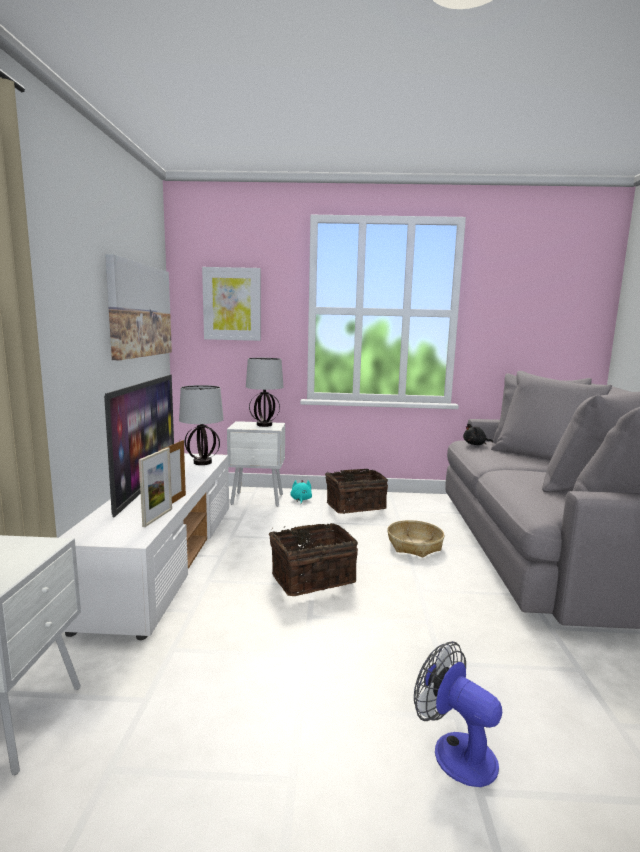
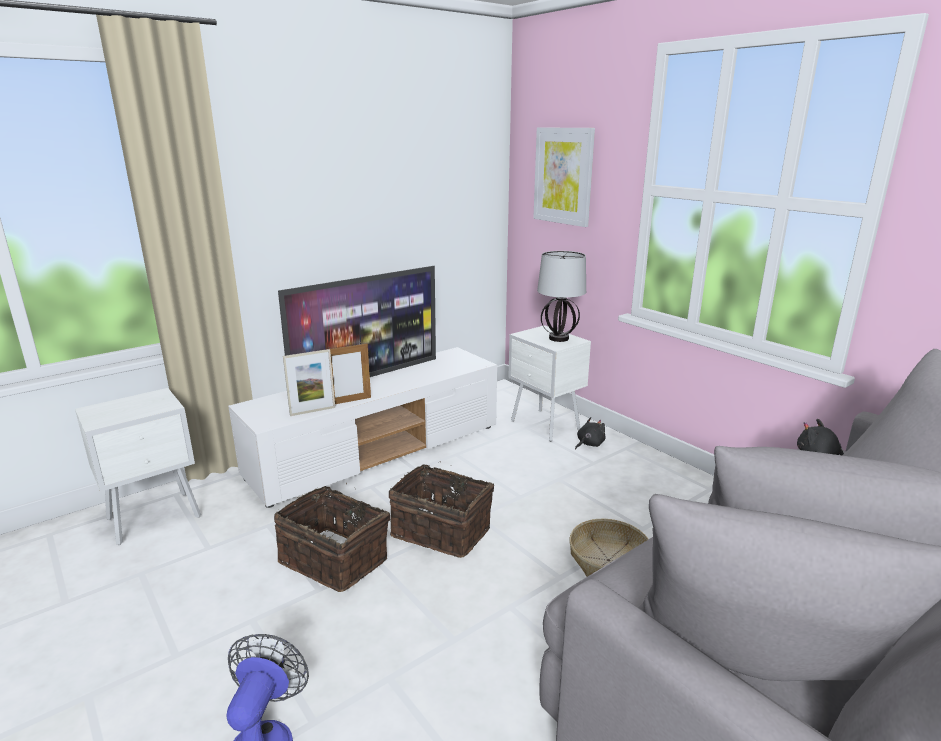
camera: 50 degrees right, 10 degrees up
picture [105,254,172,360] -> none
table lamp [179,385,224,465] -> none
turquoise plush toy [290,480,312,504] -> black plush toy [575,417,605,450]
basket [325,469,388,514] -> basket moved to [274,483,390,592]

